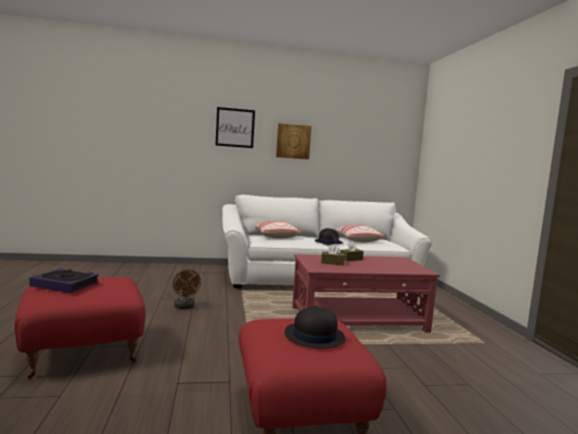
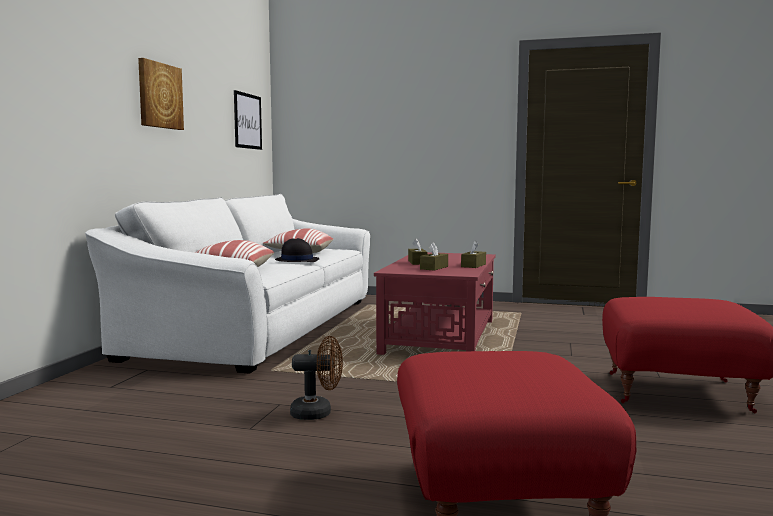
camera: 65 degrees left, 0 degrees up
book [29,269,99,293] -> none
picture [215,107,255,148] -> picture moved to [234,90,262,150]
black hat [285,305,346,349] -> none
none -> brown tissue box [461,241,486,268]

